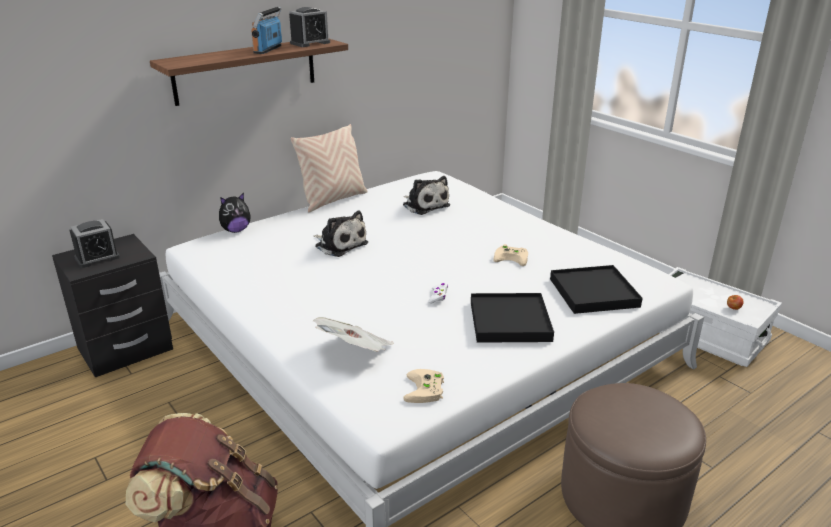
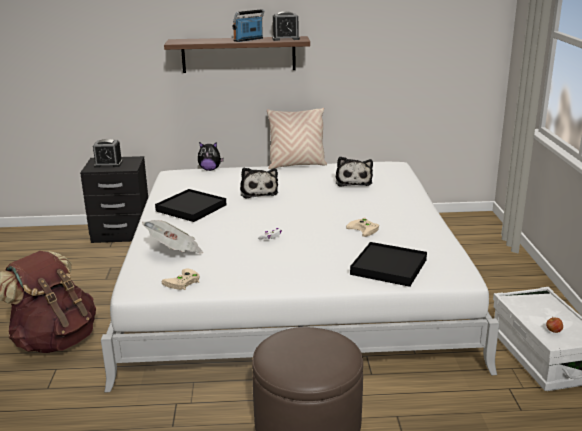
camera: 35 degrees right, 5 degrees down
black tray [471,293,554,343] -> black tray moved to [155,189,226,222]

